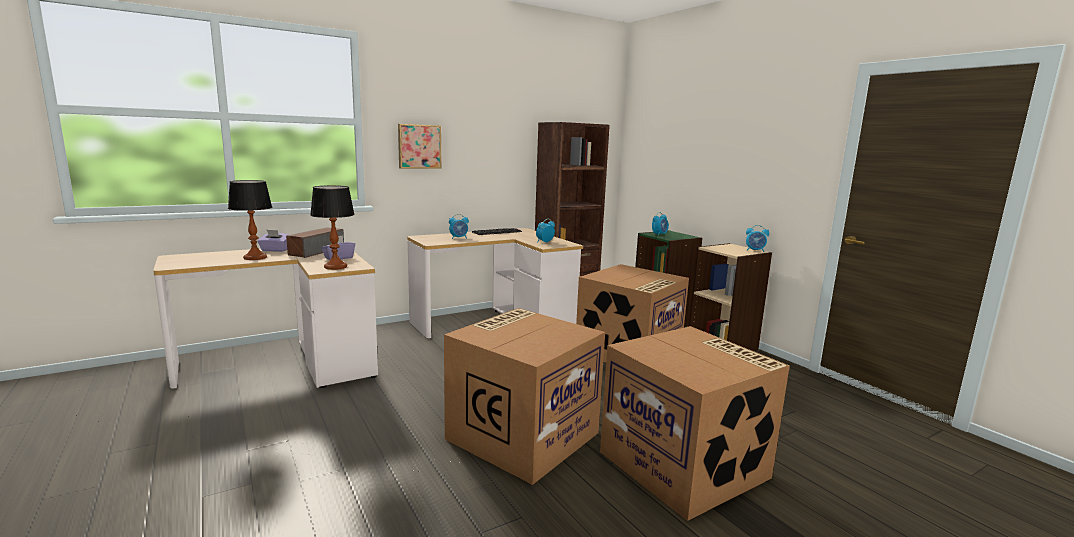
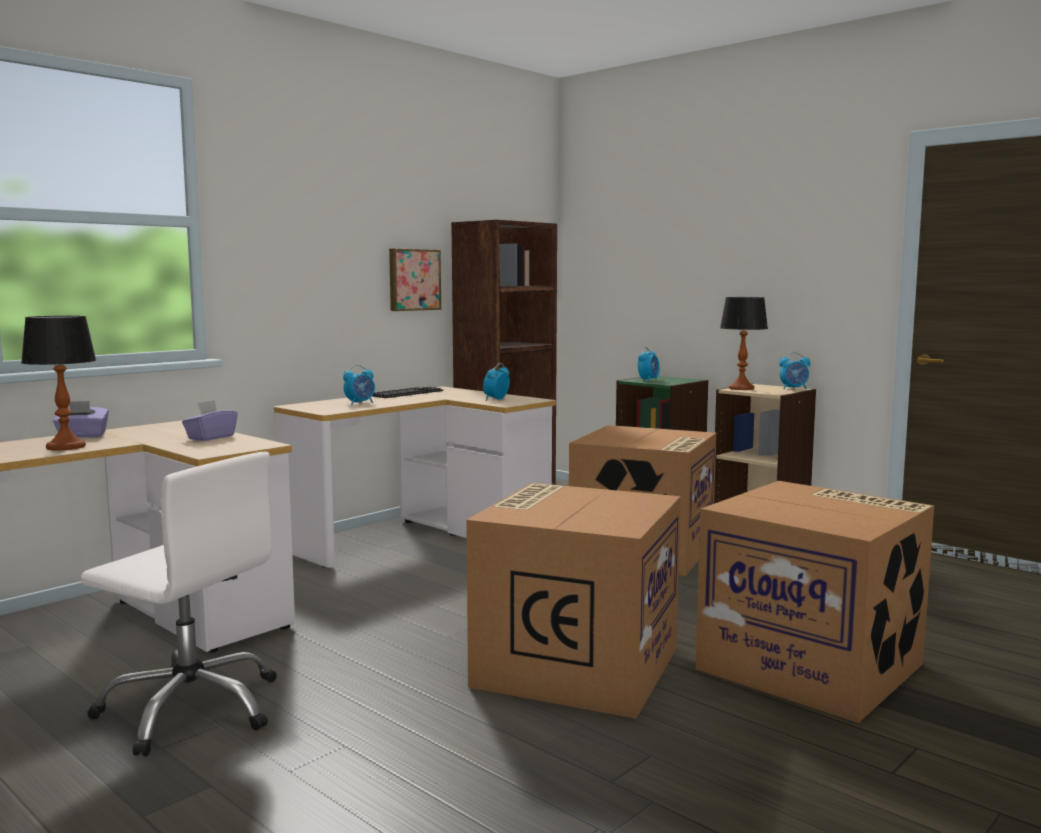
camera: 15 degrees left, 5 degrees down
speaker [286,227,344,258] -> none
table lamp [310,185,355,270] -> table lamp moved to [720,297,768,390]
picture [398,124,441,169] -> picture moved to [389,249,441,311]
none -> white office chair [81,452,277,756]

